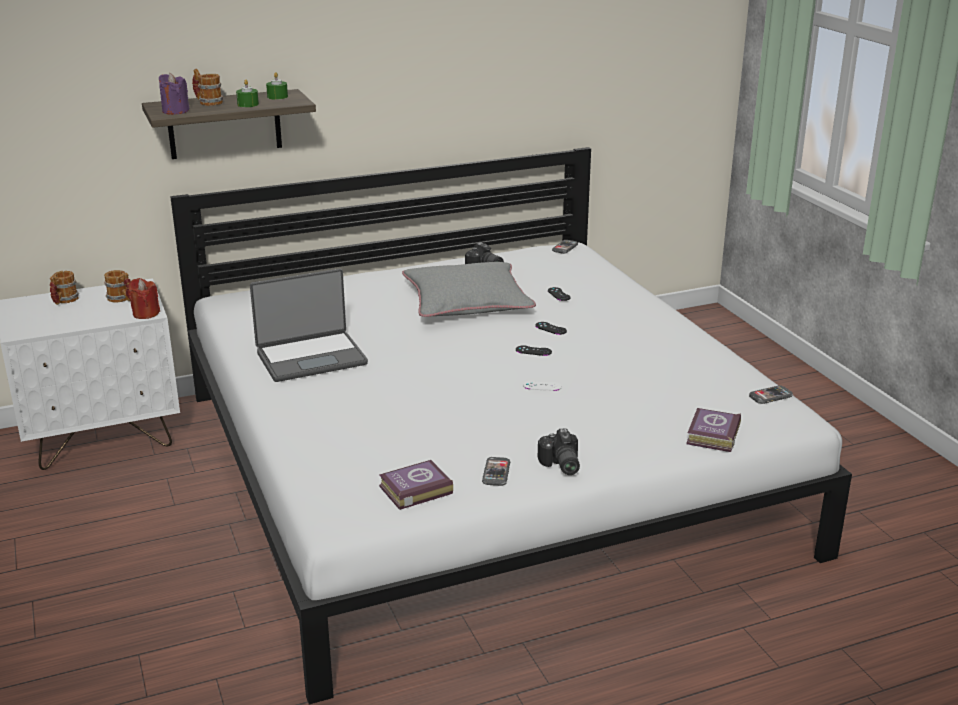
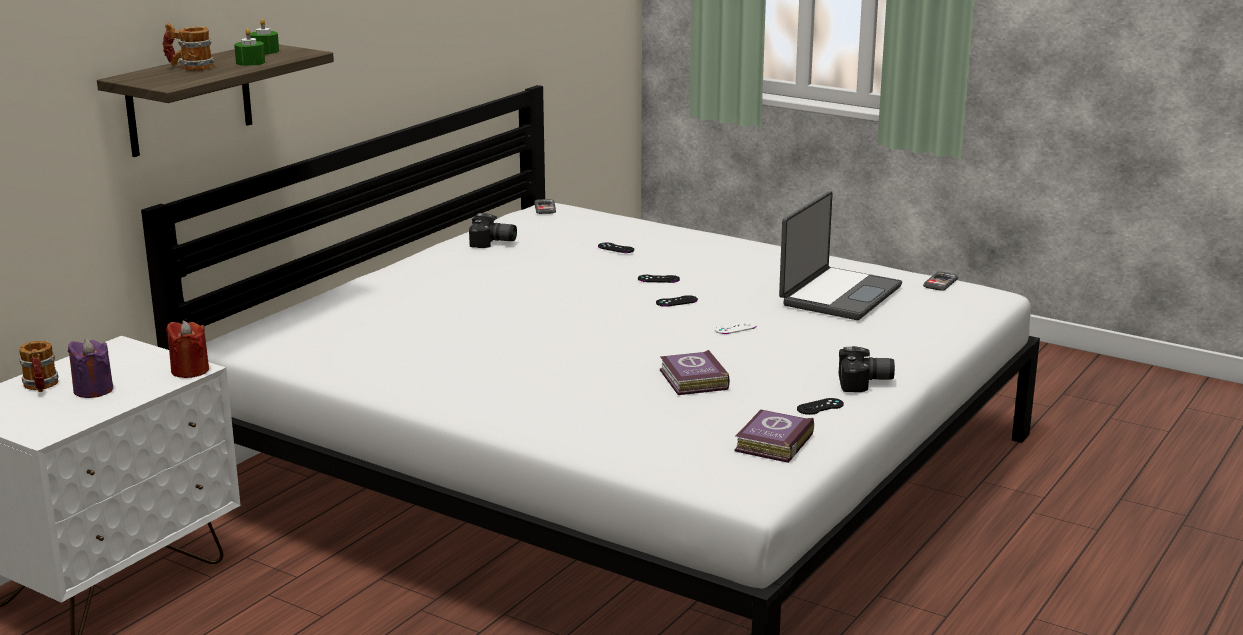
camera: 35 degrees left, 5 degrees down
mug [104,270,131,303] -> none
purple candle [159,73,190,115] -> purple candle moved to [68,339,113,398]
laptop [250,268,368,382] -> laptop moved to [779,191,902,320]
grey pillow [402,262,536,317] -> none
phone [482,457,510,486] -> black game controller [797,398,844,415]
camera [538,428,580,475] -> camera turned 45 degrees counterclockwise [839,346,895,392]
book [686,408,741,452] -> book moved to [660,350,730,395]

